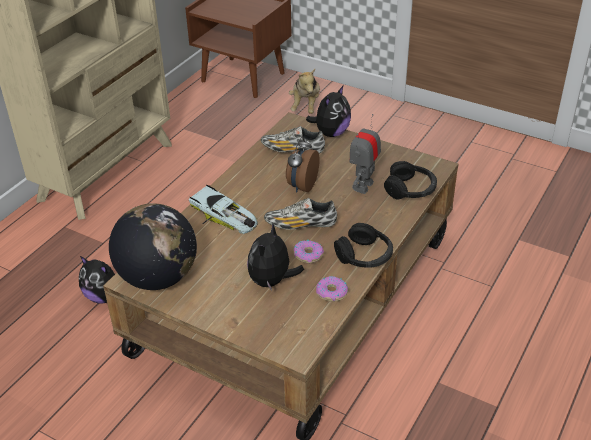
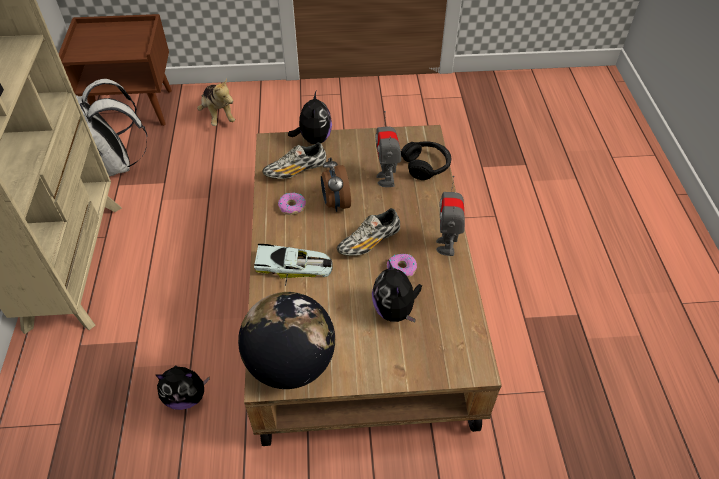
camera: 35 degrees left, 10 degrees up
donut [316,276,348,302] -> donut moved to [278,192,306,215]
black headphones [334,223,393,268] -> toy robot [436,176,465,256]
none -> white backpack [75,79,148,177]

